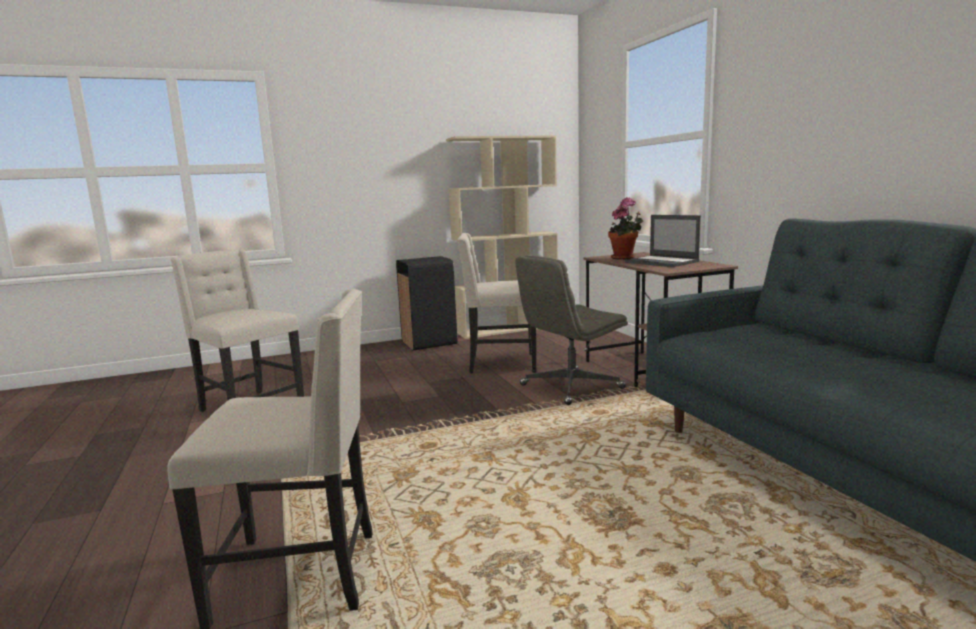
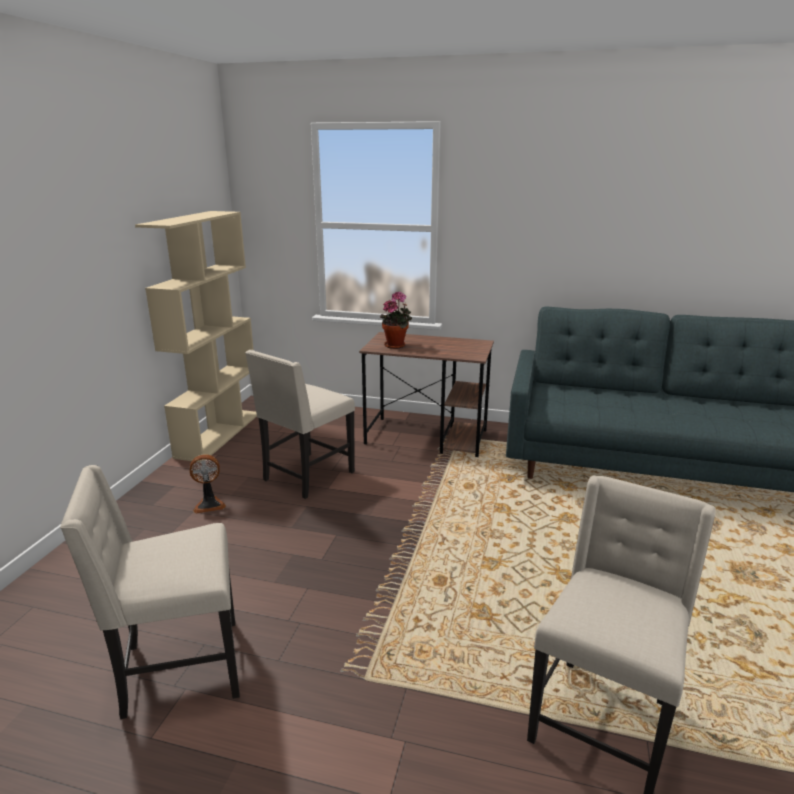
camera: 55 degrees left, 10 degrees up
black trash can [396,256,457,350] -> none
grey office chair [515,255,628,405] -> none
laptop [625,215,701,267] -> none
none -> fan [190,454,226,513]

